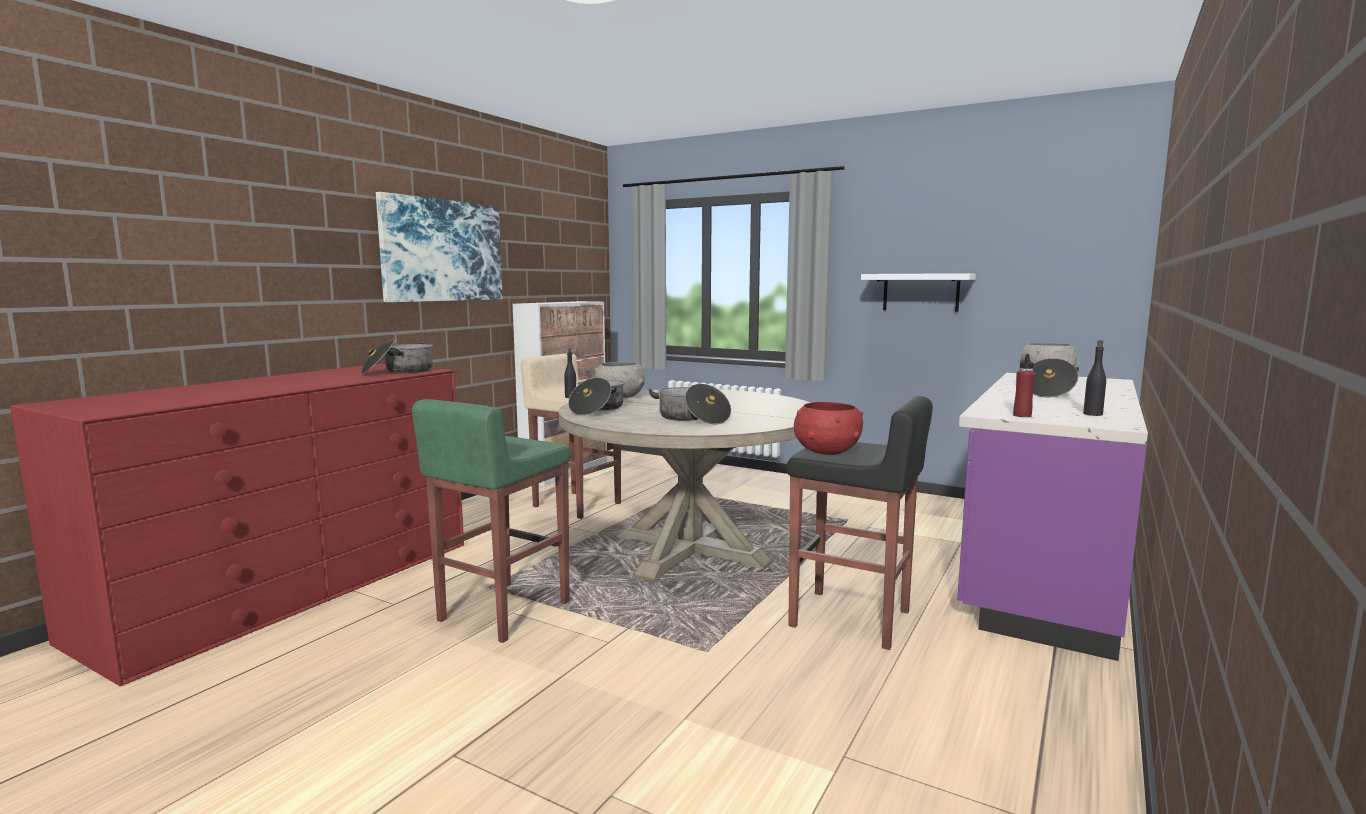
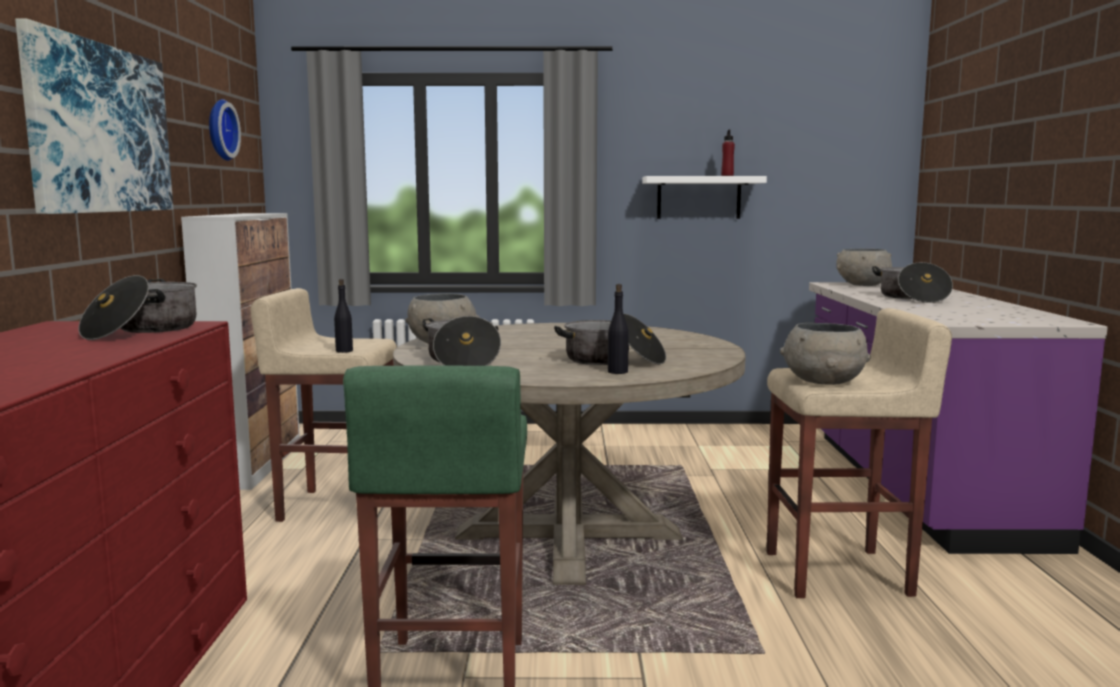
camera: 30 degrees left, 0 degrees up
black stool [786,396,933,650] -> beige stool [767,308,952,598]
red bowl [794,402,863,455] -> grey bowl [780,323,871,385]
red bottle [1013,354,1035,417] -> red bottle moved to [721,130,735,176]
black bottle [1083,340,1106,416] -> black bottle moved to [608,284,629,374]
none -> wall clock [209,99,241,161]

